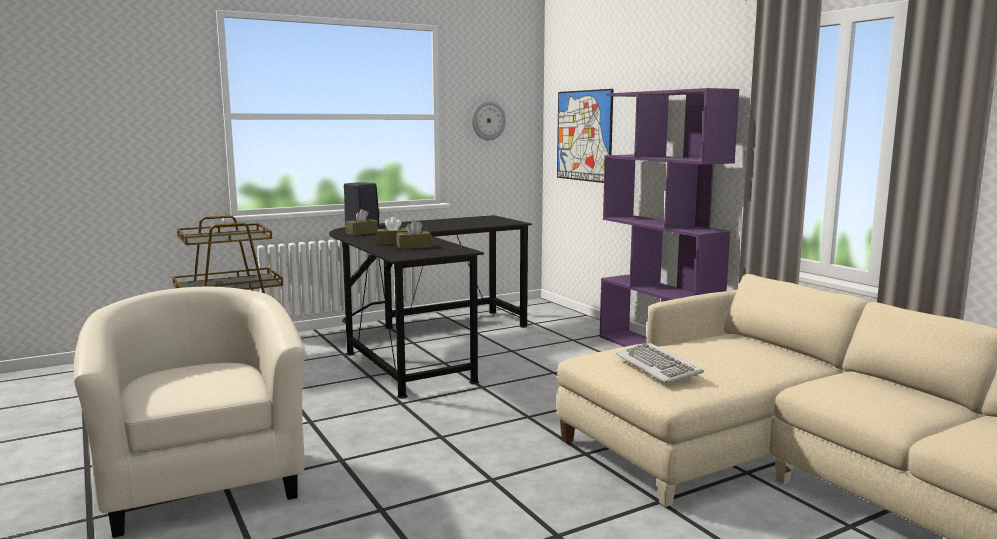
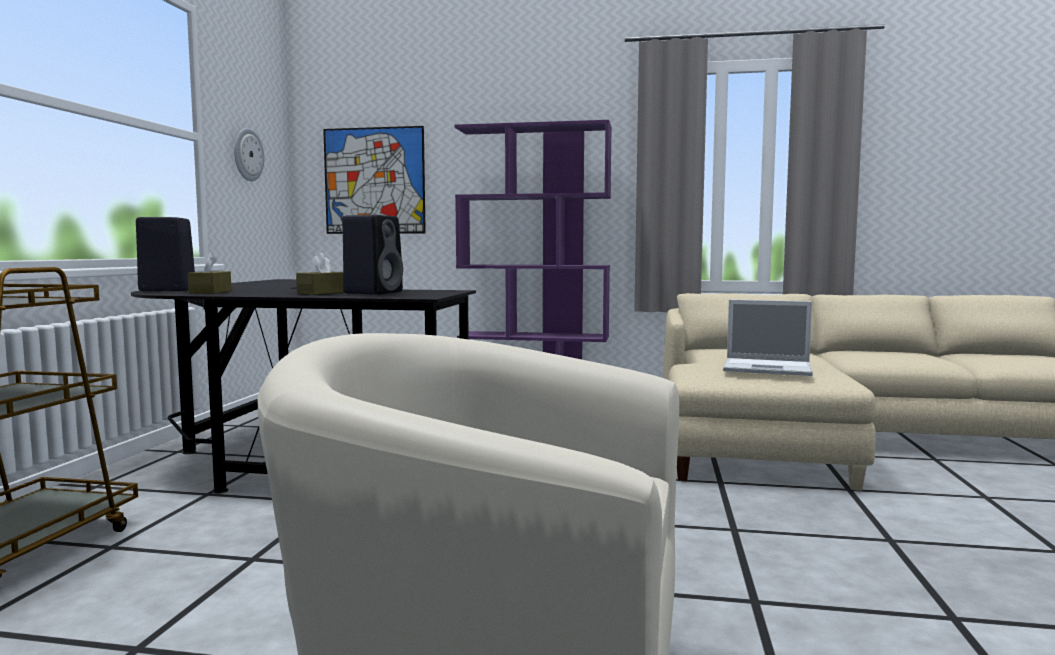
camera: 50 degrees left, 5 degrees down
brown tissue box [397,220,432,249] -> black speaker [342,215,403,294]
keyboard [616,343,704,383] -> laptop [723,299,813,376]

